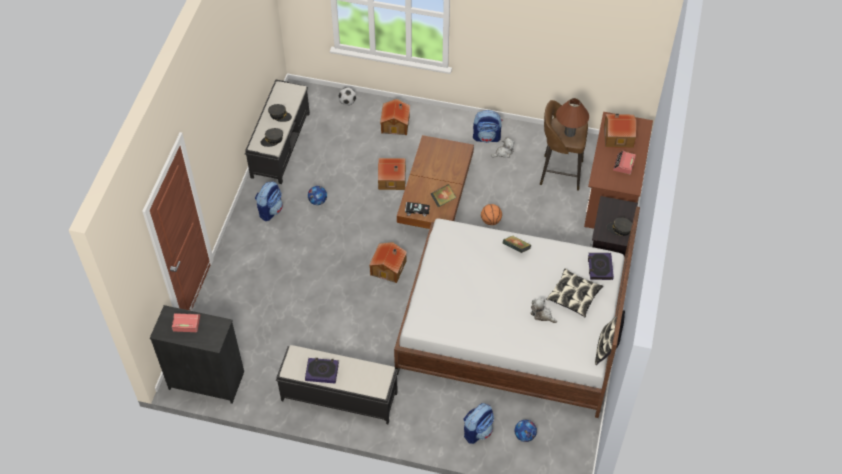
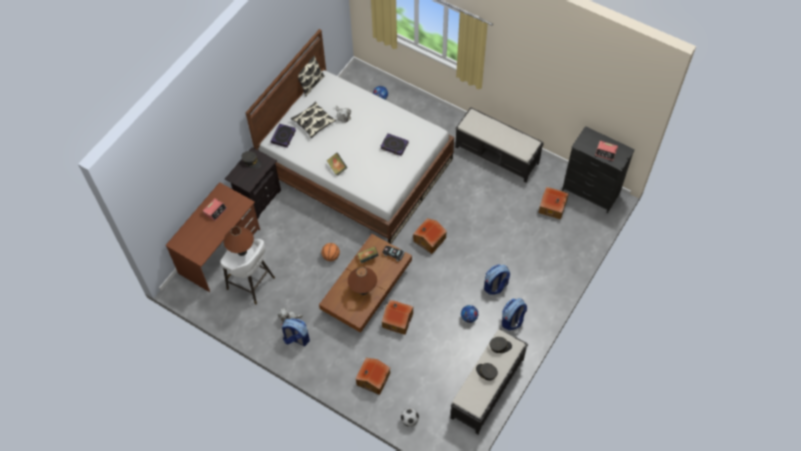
camera: 160 degrees left, 5 degrees up
book [305,358,339,384] -> book moved to [380,133,409,156]
backpack [463,403,494,444] -> backpack moved to [484,264,510,295]
brown stool [540,100,588,191] -> white stool [220,239,275,305]
toy house [604,113,636,148] -> toy house moved to [539,187,569,220]
none -> brown table lamp [348,267,377,295]

